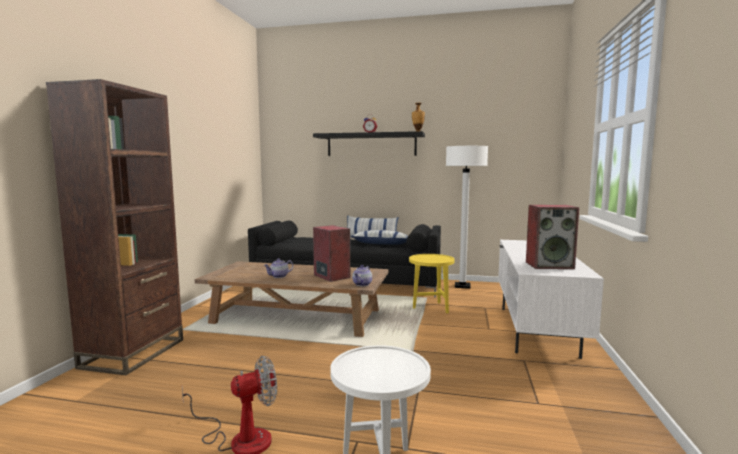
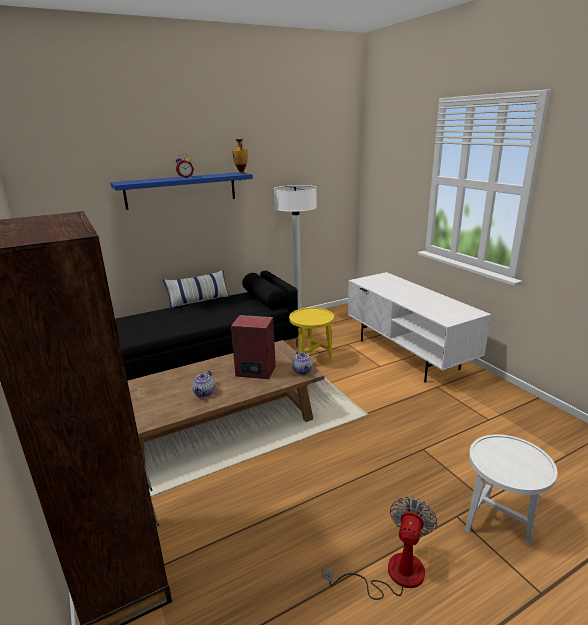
camera: 40 degrees left, 15 degrees up
black shelf [313,131,425,156] -> blue shelf [110,172,253,210]
pillow [351,230,408,245] -> none
speaker [526,205,579,269] -> none

